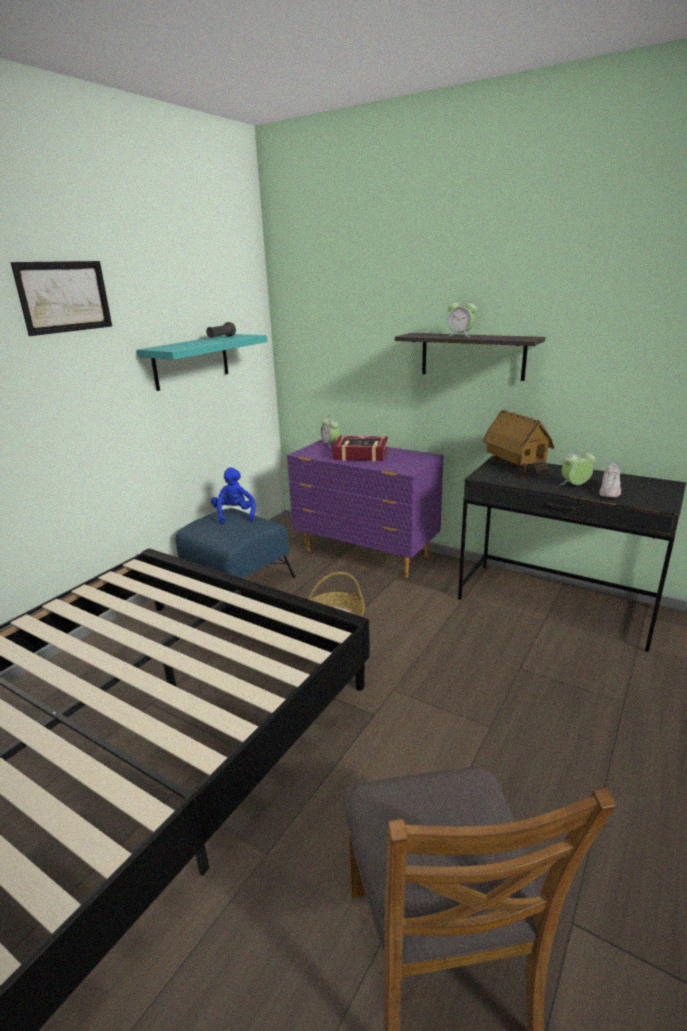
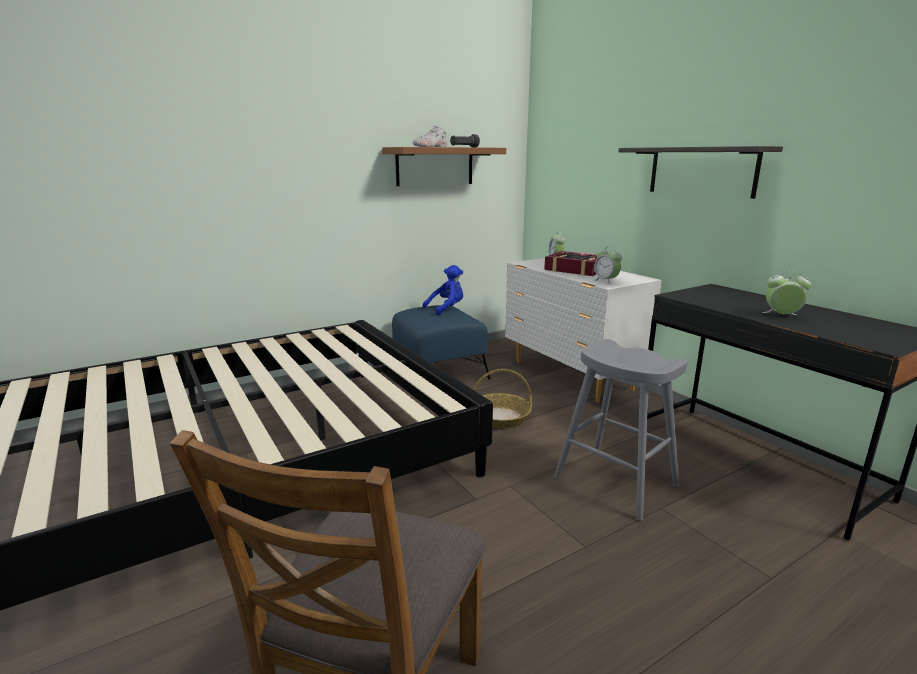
camera: 25 degrees right, 5 degrees down
picture [11,261,112,336] -> none
turquoise shelf [136,334,267,391] -> brown shelf [382,147,506,186]
blue plush toy [211,467,256,524] -> blue plush toy turned 45 degrees clockwise [423,265,463,316]
purple dresser [287,439,444,578] -> white dresser [505,258,662,403]
alarm clock [448,298,477,337] -> alarm clock moved to [594,246,622,284]
toy house [483,410,554,477] -> none
white shoe [599,463,621,497] -> white shoe moved to [413,126,447,147]
none -> grey stool [554,339,688,521]

